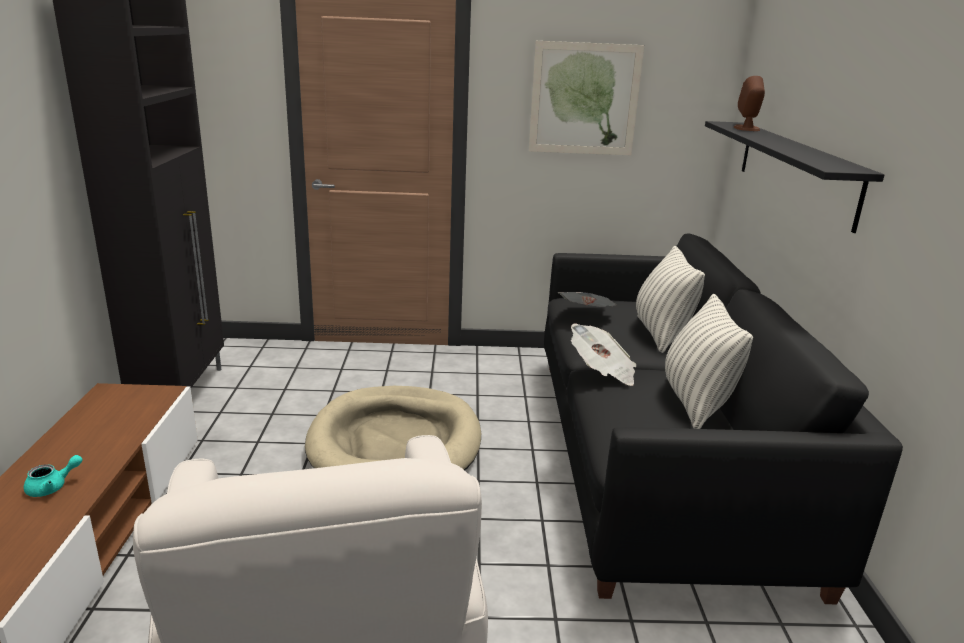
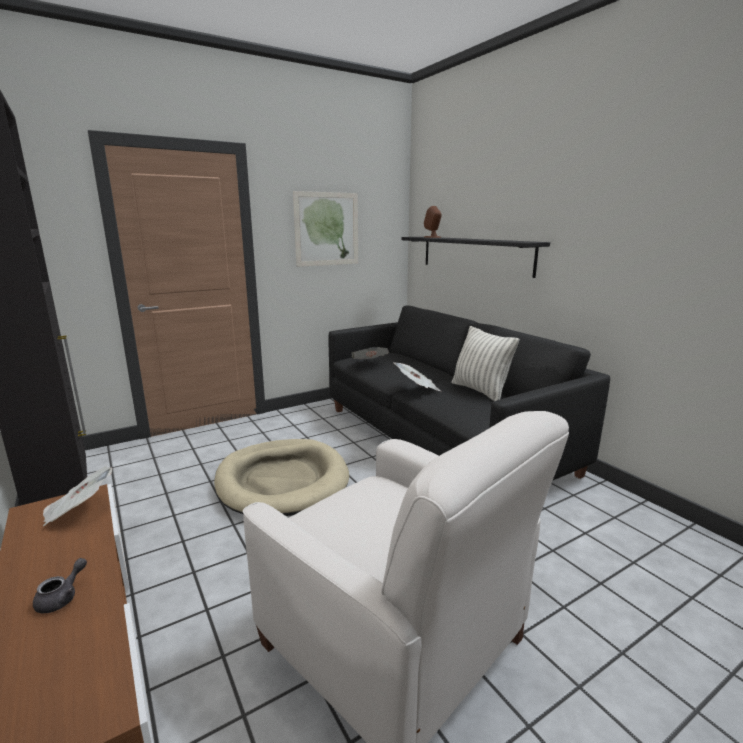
camera: 30 degrees left, 5 degrees down
turquoise teapot [24,455,82,497] -> grey teapot [33,558,87,614]
pillow [636,246,705,353] -> none
none -> newspaper [43,466,112,526]

